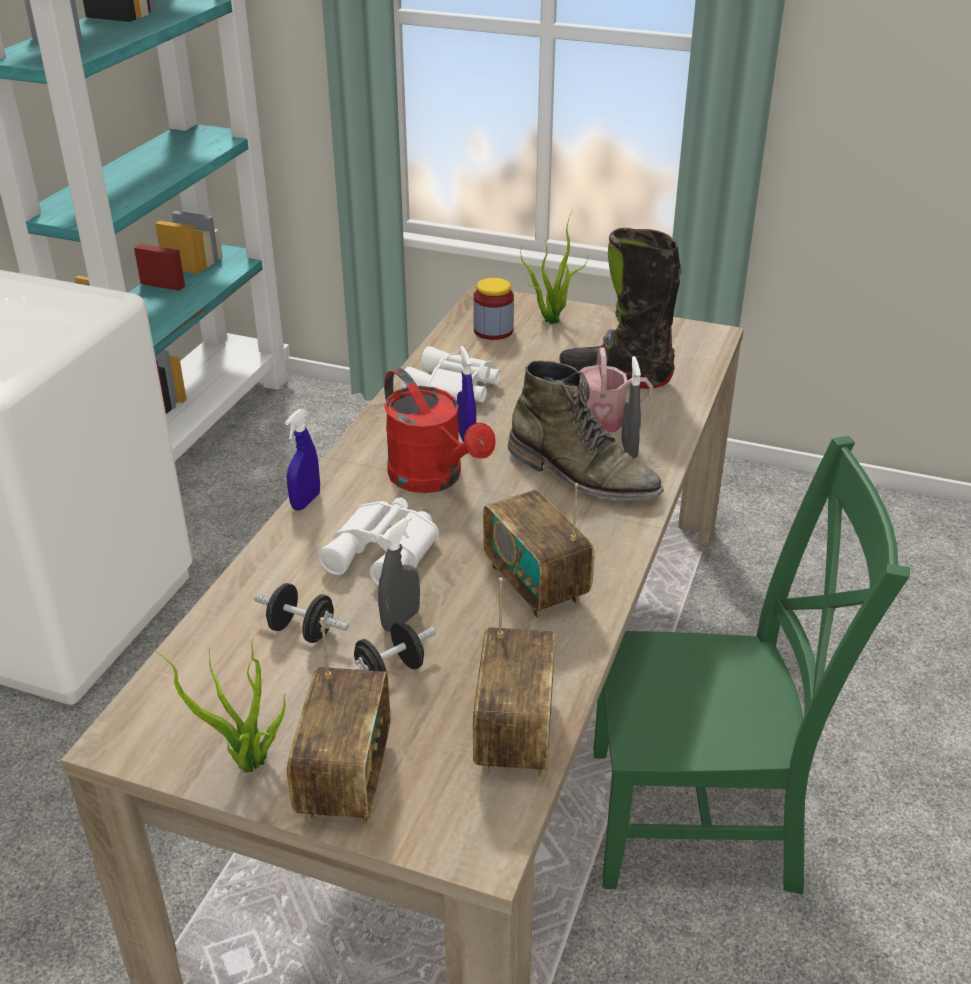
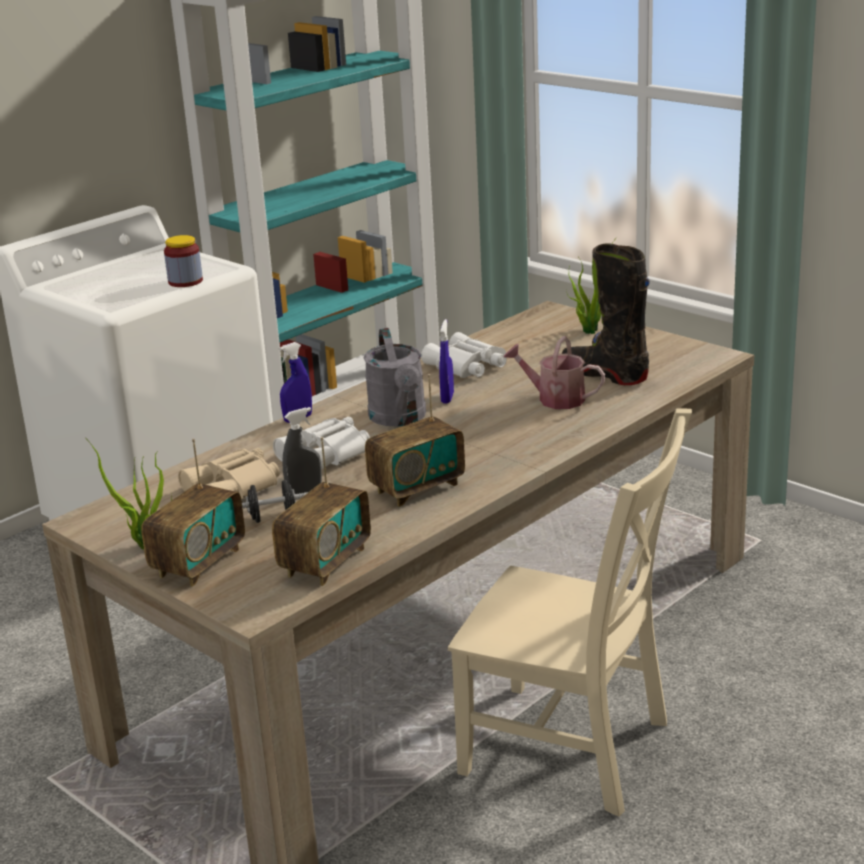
camera: 25 degrees right, 10 degrees down
black dumbbell [254,583,349,643] -> beige binoculars [178,448,280,499]
red watering can [384,368,496,493] -> grey watering can [364,328,426,426]
jar [473,278,514,340] -> jar moved to [164,235,203,287]
radio [483,483,594,618] -> radio turned 120 degrees counterclockwise [365,374,465,507]
green boot [508,360,664,500] -> none
green chair [594,436,910,895] -> beige chair [448,408,692,817]
grey spray bottle [622,356,641,459] -> none

